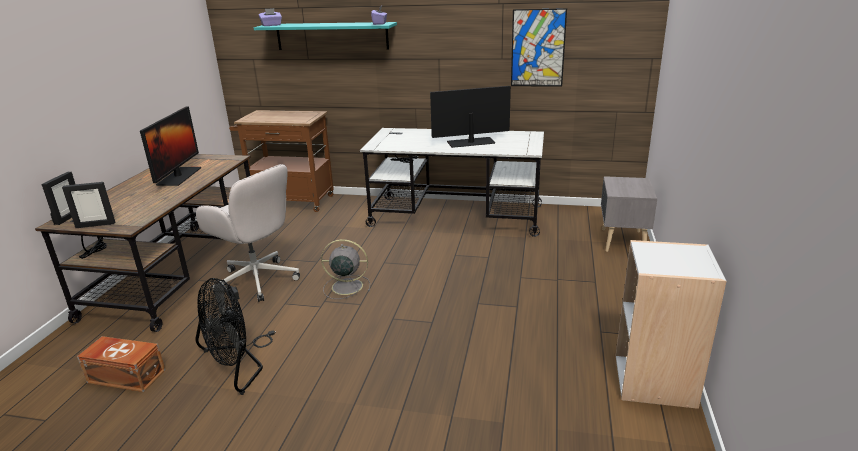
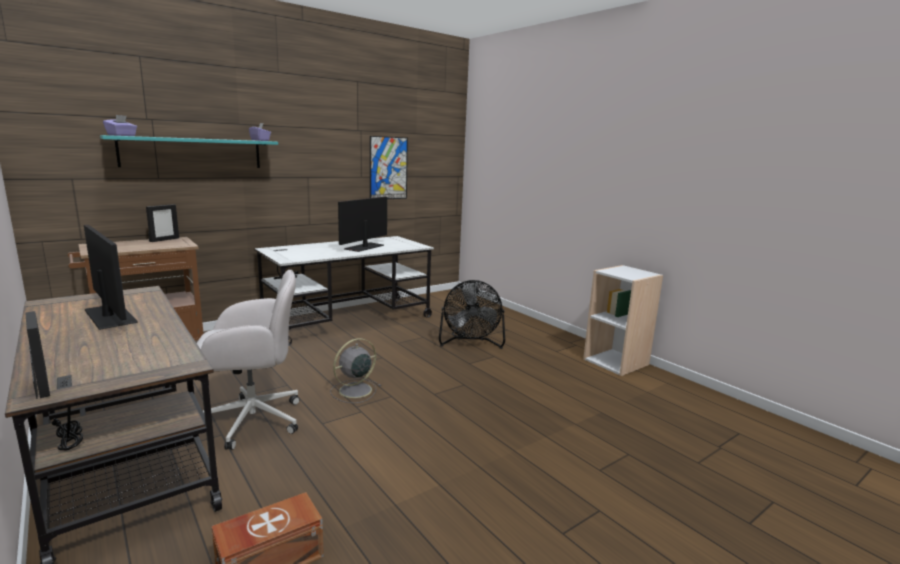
camera: 50 degrees left, 10 degrees down
picture frame [62,182,115,228] -> picture frame moved to [146,204,179,242]
black fan [195,278,276,395] -> black fan moved to [439,280,505,349]
grey nightstand [601,176,657,252] -> none

